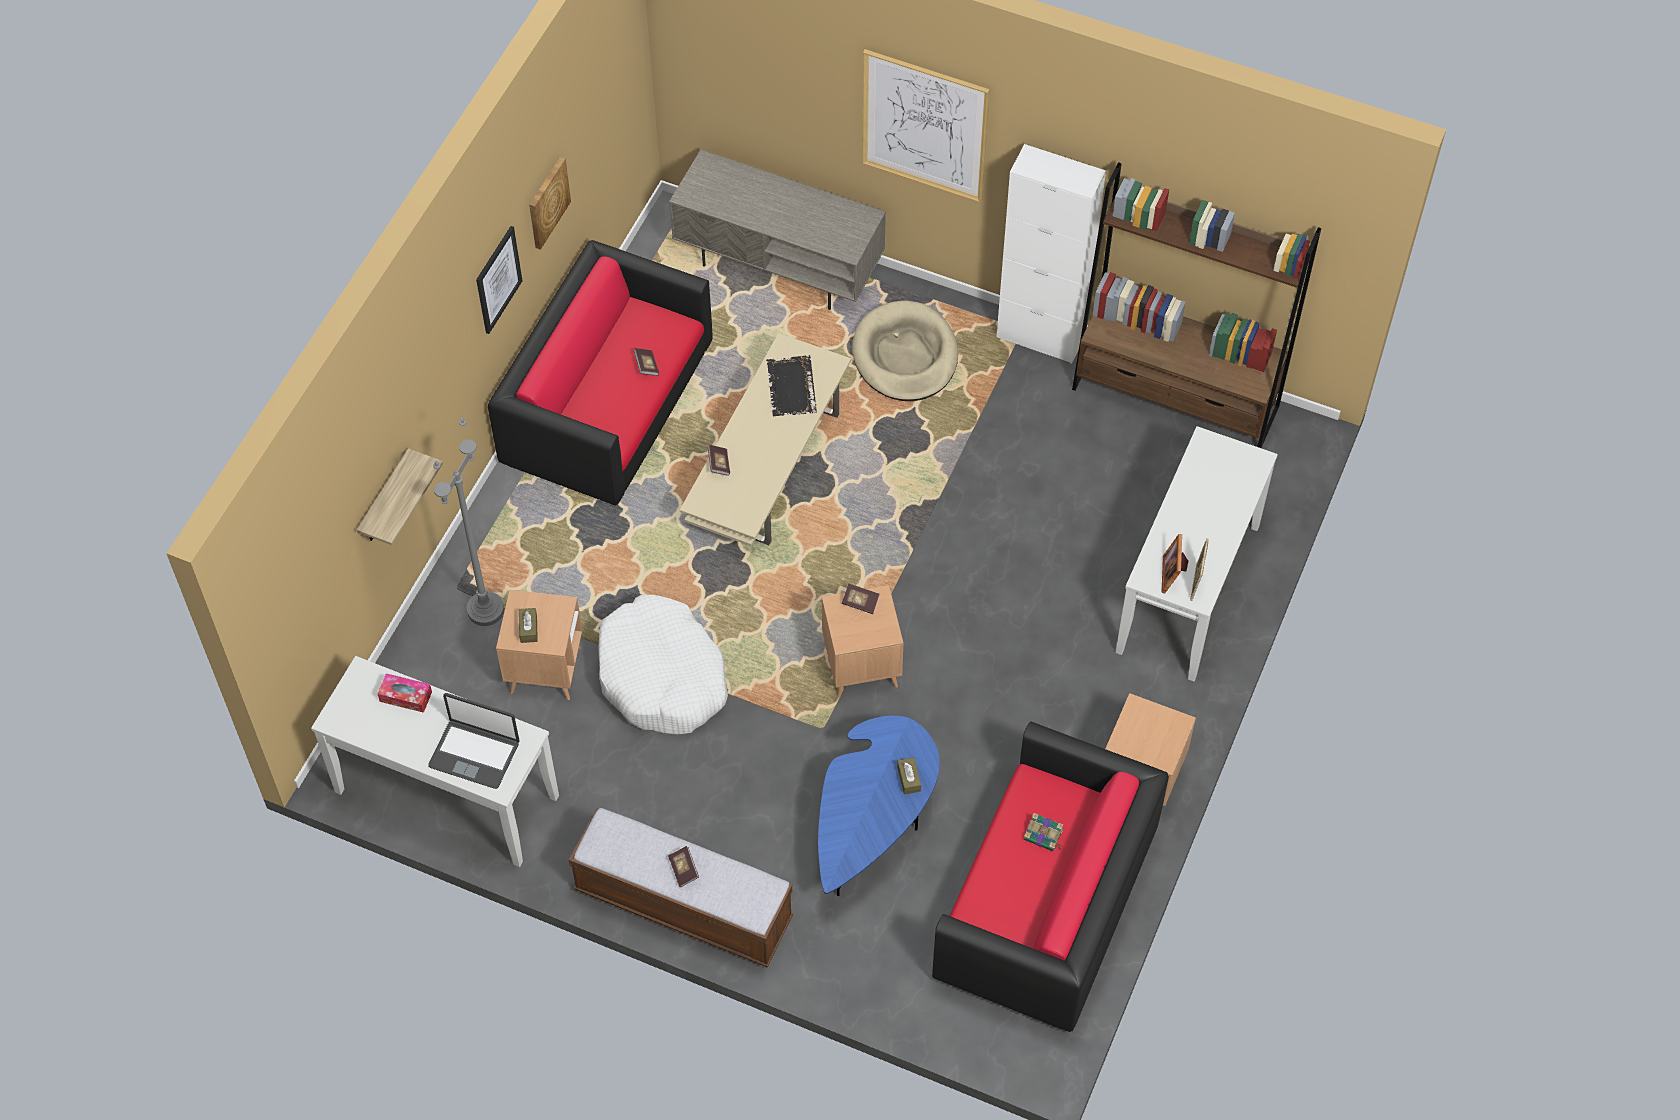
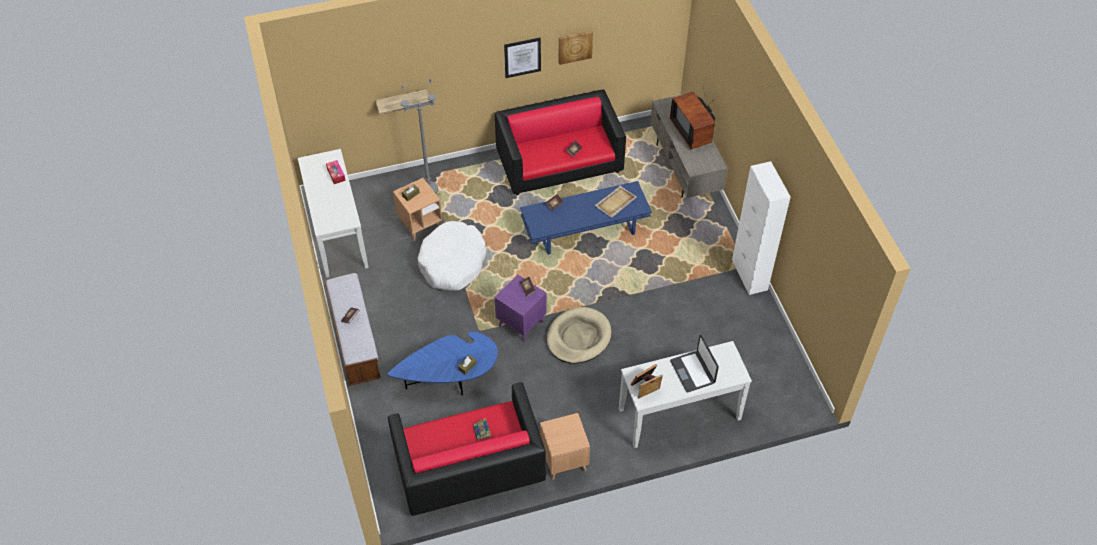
camera: 50 degrees right, 5 degrees down
laptop [428,693,519,789] -> laptop moved to [670,335,719,392]
beige coffee table [680,333,851,546] -> blue coffee table [520,181,652,255]
black tray [766,355,817,416] -> beige tray [595,185,637,218]
brown side table [822,585,903,698] -> purple side table [495,275,546,342]
beige dog bed [852,300,958,401] -> beige dog bed moved to [547,307,612,364]
picture [862,49,990,203] -> none
brown bookcase [1072,163,1321,448] -> none
none -> television [670,87,715,149]

